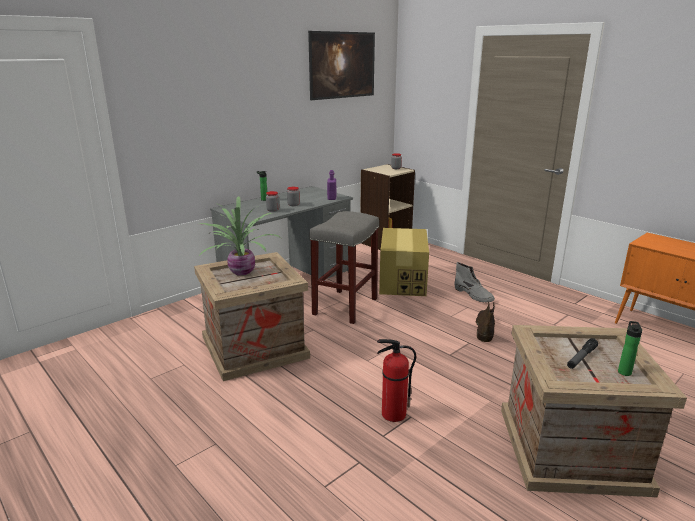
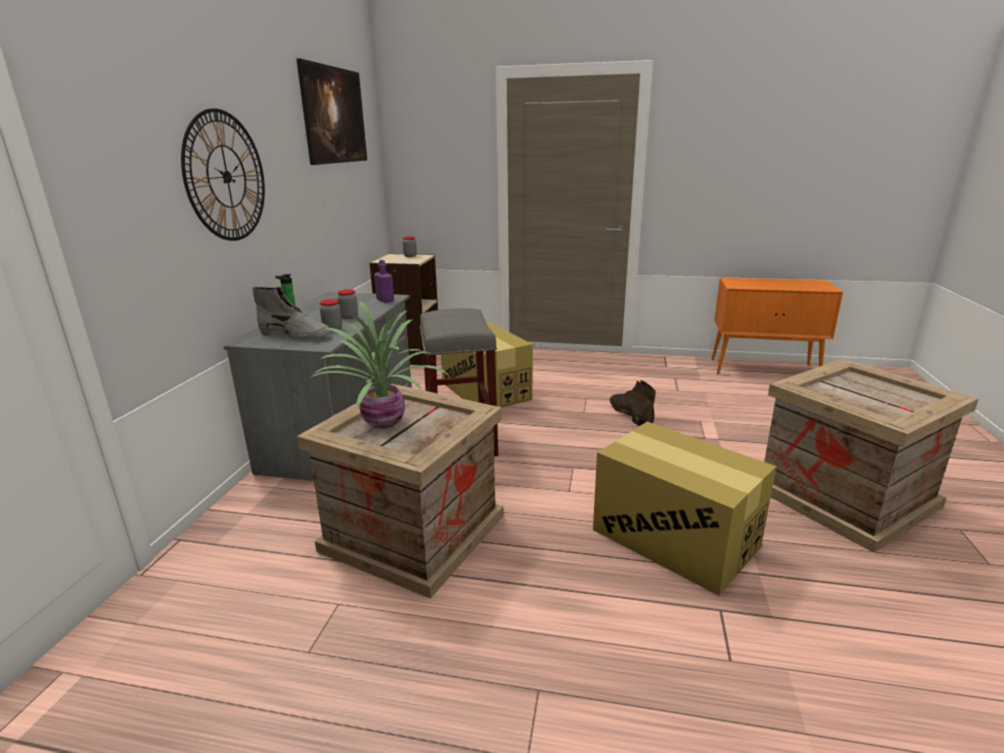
camera: 35 degrees left, 0 degrees up
fire extinguisher [377,339,416,422] -> cardboard box [593,421,776,596]
grey boot [455,262,495,303] -> grey boot moved to [252,287,331,341]
flashlight [567,338,598,369] -> none
bottle [618,321,642,376] -> none
none -> wall clock [181,108,265,241]

